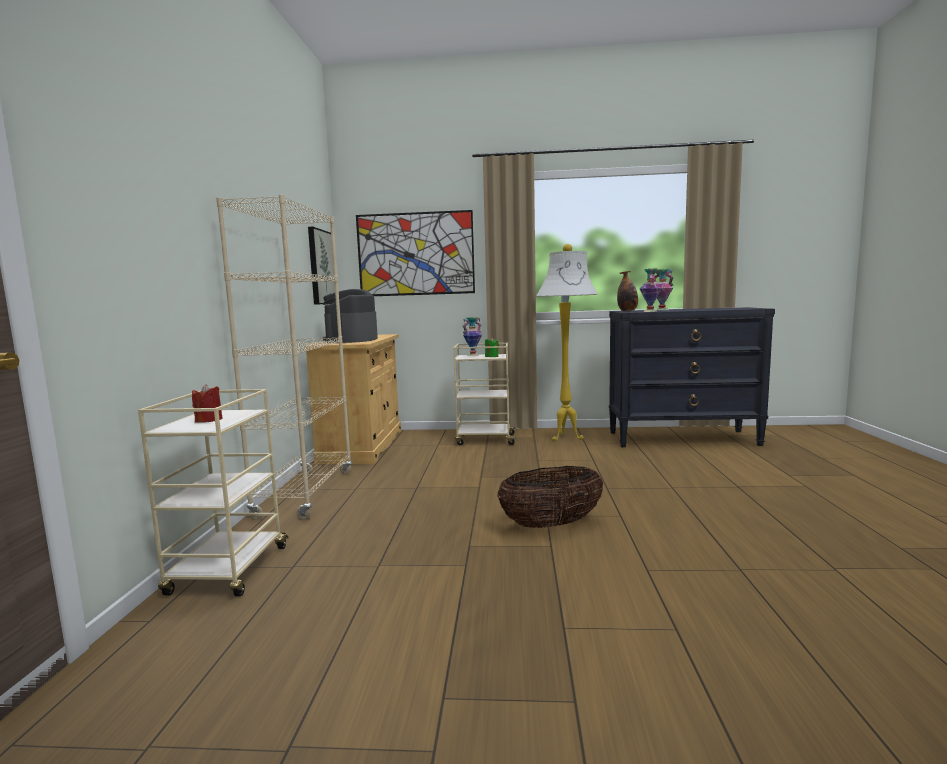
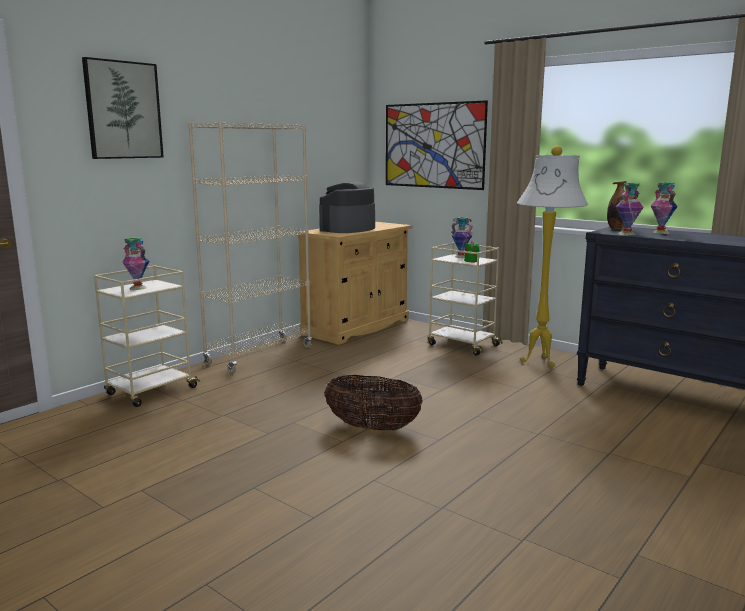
camera: 35 degrees right, 5 degrees up
red candle [192,384,223,423] -> vase [122,237,149,290]
picture [308,227,335,305] -> picture moved to [82,57,164,159]

